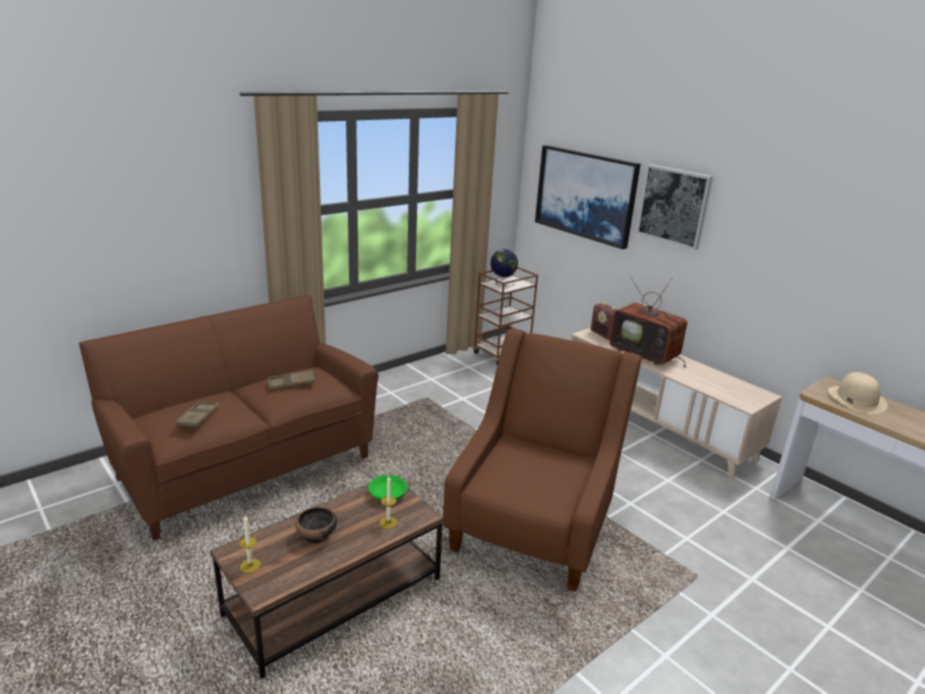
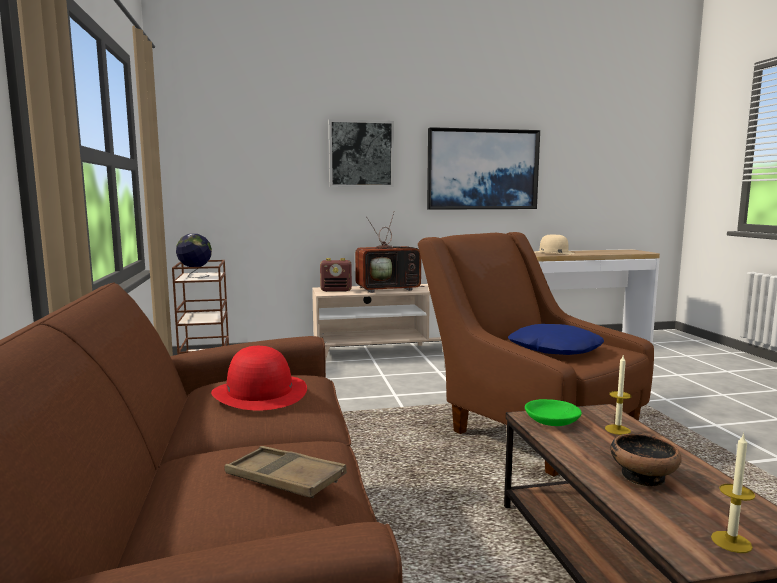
camera: 60 degrees left, 15 degrees down
brown tray [268,370,315,390] -> red hat [211,346,307,411]
picture [535,145,641,249] -> picture moved to [427,127,540,210]
none -> blue pillow [508,324,604,355]

